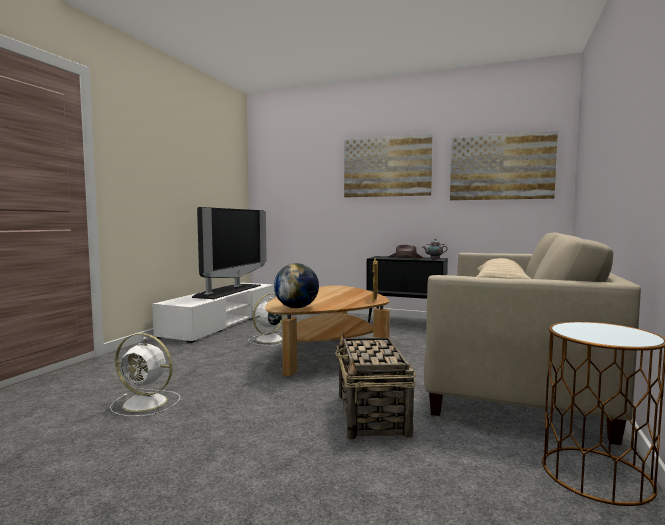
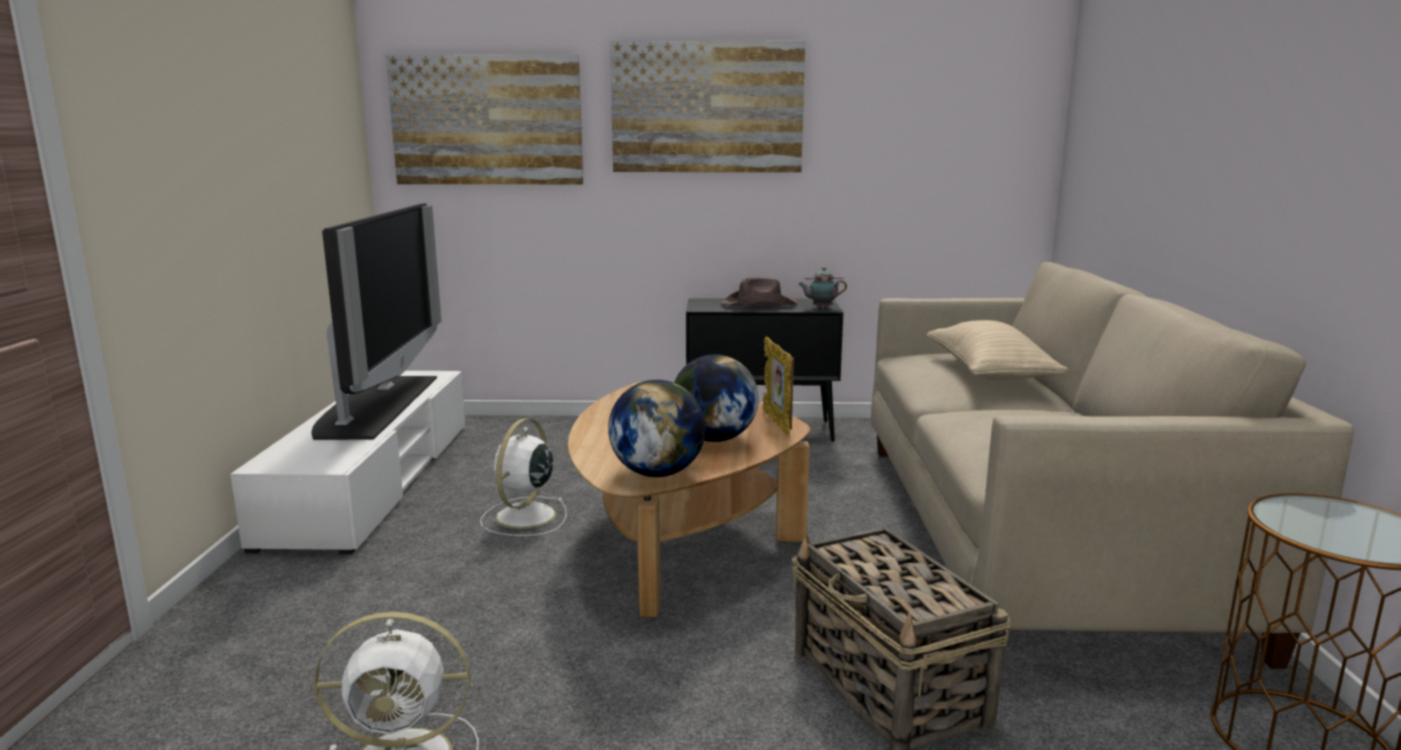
camera: 20 degrees left, 10 degrees up
picture [450,131,558,200] -> picture moved to [385,55,583,184]
none -> globe [674,354,759,442]

